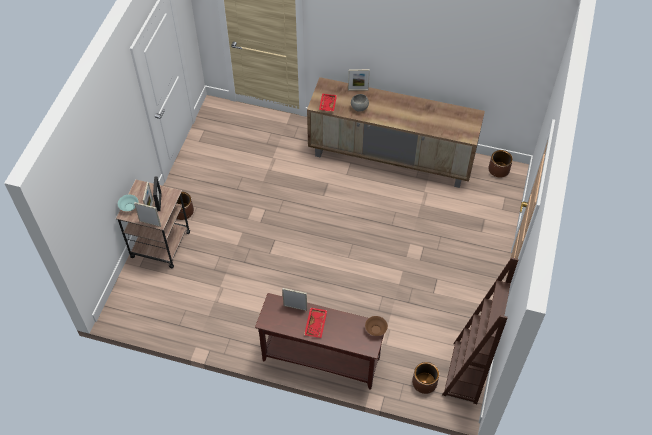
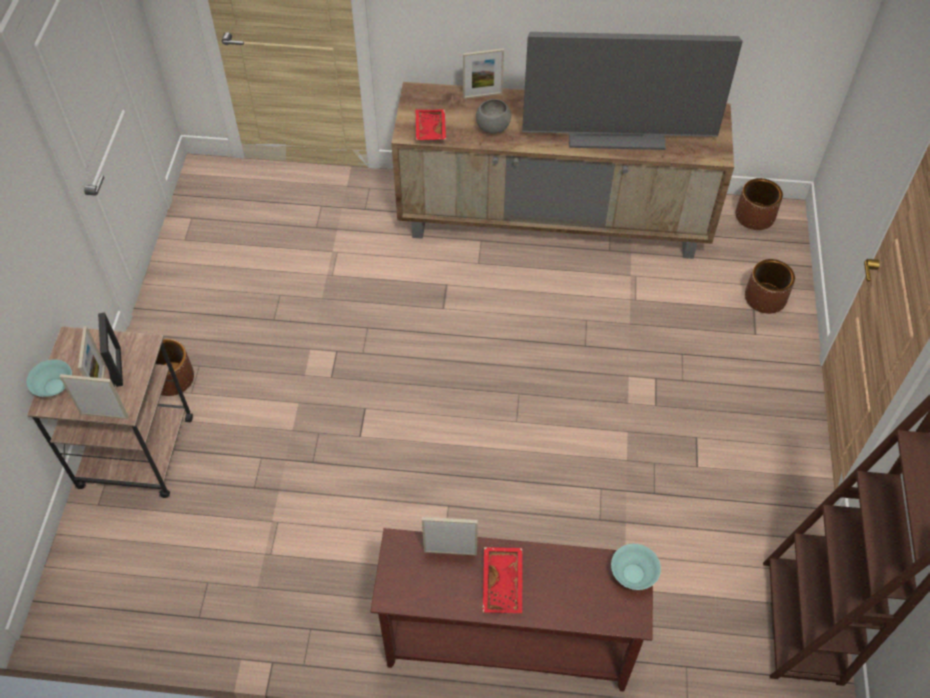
camera: 10 degrees left, 0 degrees up
brown bowl [365,316,388,336] -> turquoise bowl [611,544,661,590]
brown planter [412,362,439,394] -> brown planter moved to [745,259,795,314]
none -> television [522,32,743,150]

